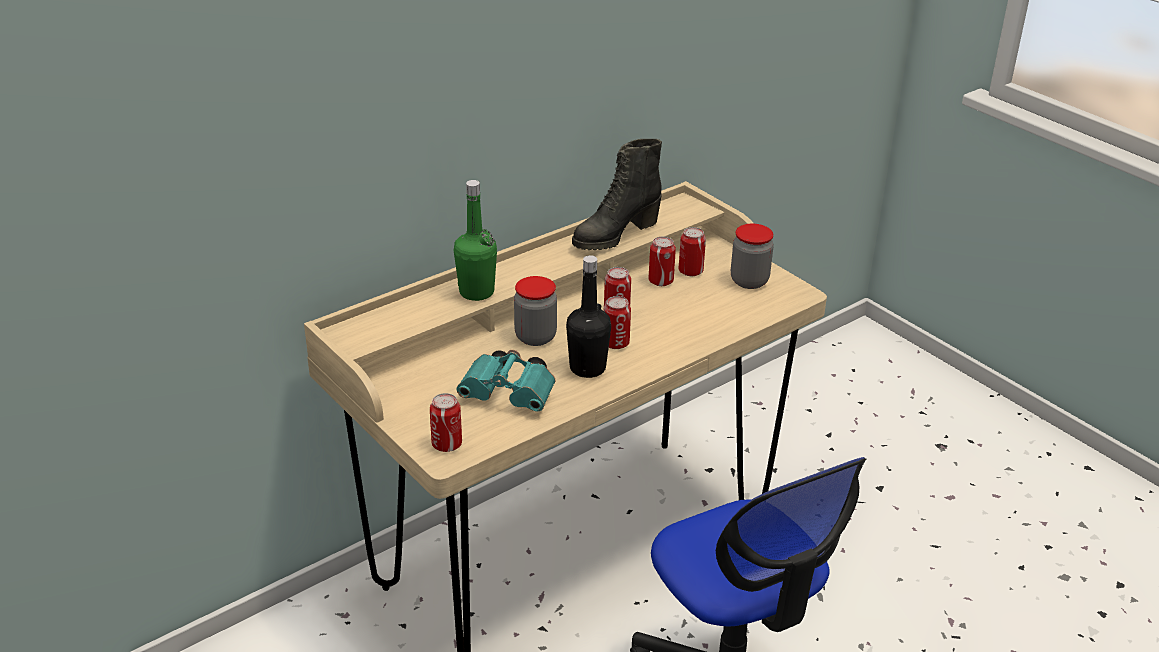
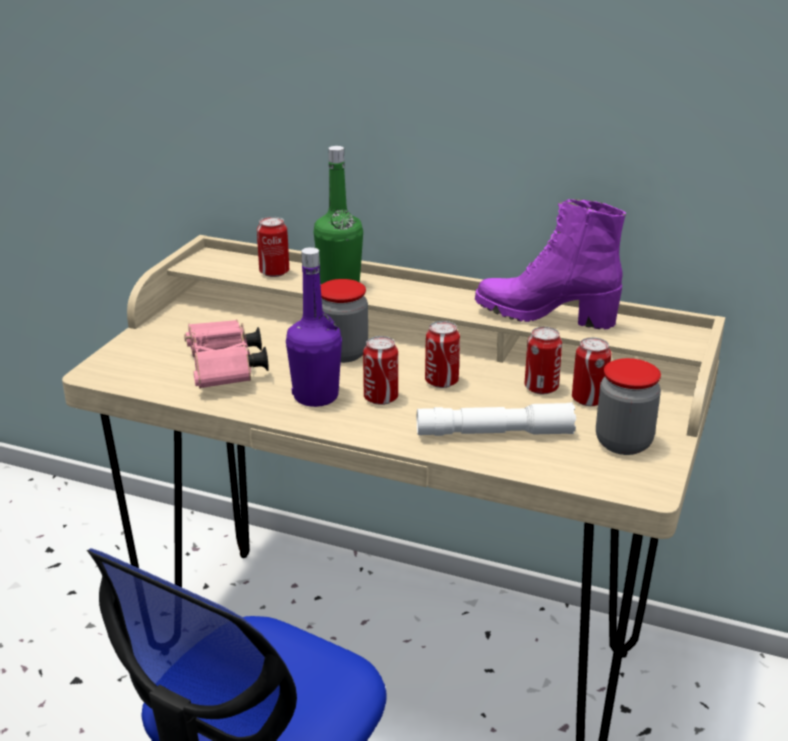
camera: 60 degrees right, 5 degrees down
can [430,393,462,452] -> can moved to [257,217,289,277]
turquoise binoculars [456,350,555,411] -> pink binoculars [184,320,269,389]
black bottle [566,255,611,378] -> purple bottle [286,247,342,407]
black boot [572,139,662,250] -> purple boot [475,199,626,329]
none -> white flashlight [417,403,576,436]

